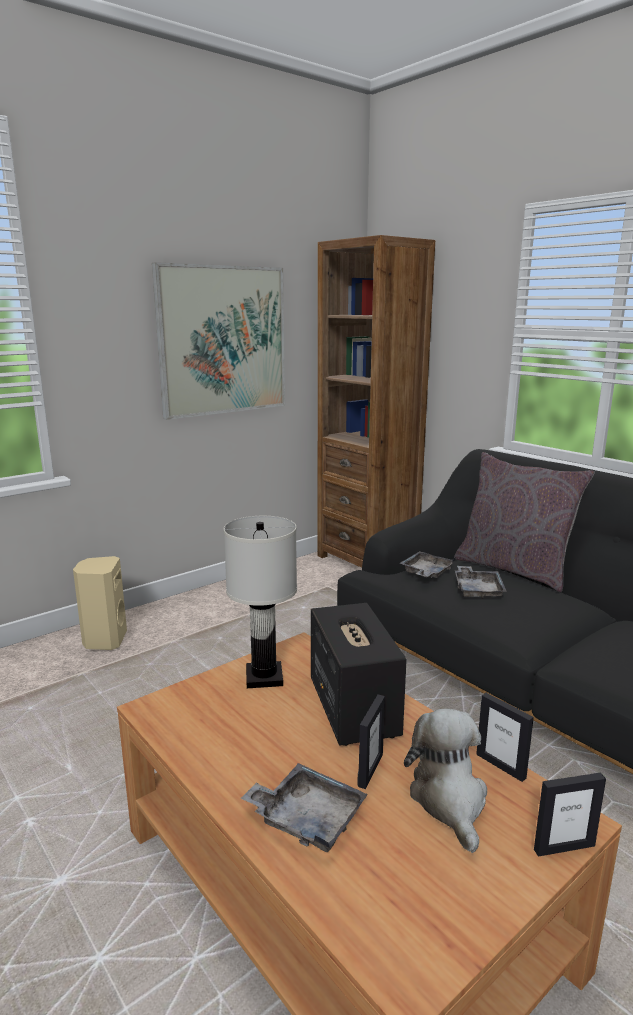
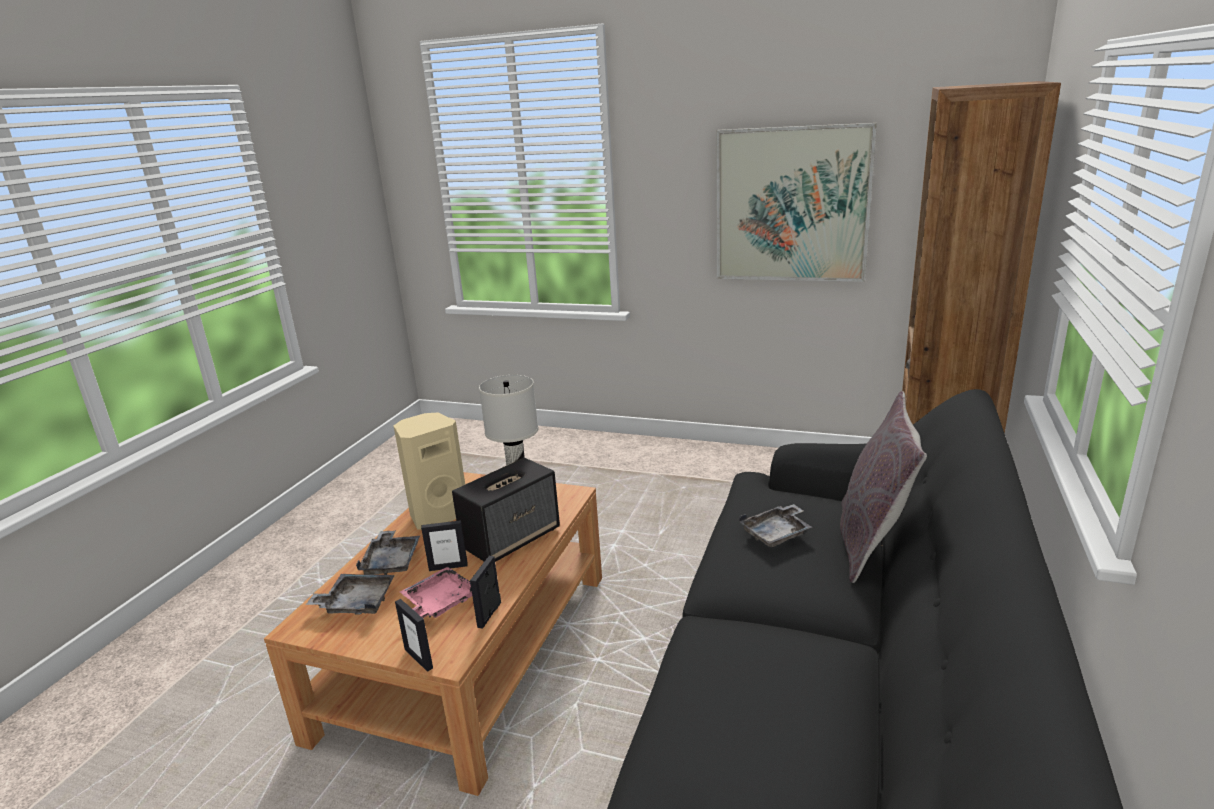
camera: 60 degrees right, 5 degrees up
beige speaker [73,556,127,650] -> beige speaker moved to [393,413,465,530]
grey tray [400,551,456,578] -> grey tray moved to [306,574,395,615]
plush toy [404,709,487,853] -> pink tray [400,567,472,618]

